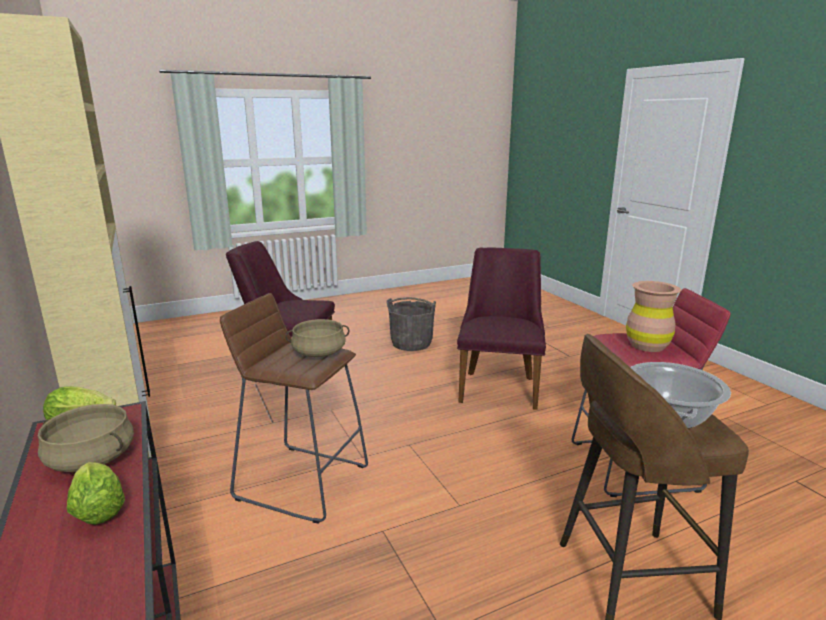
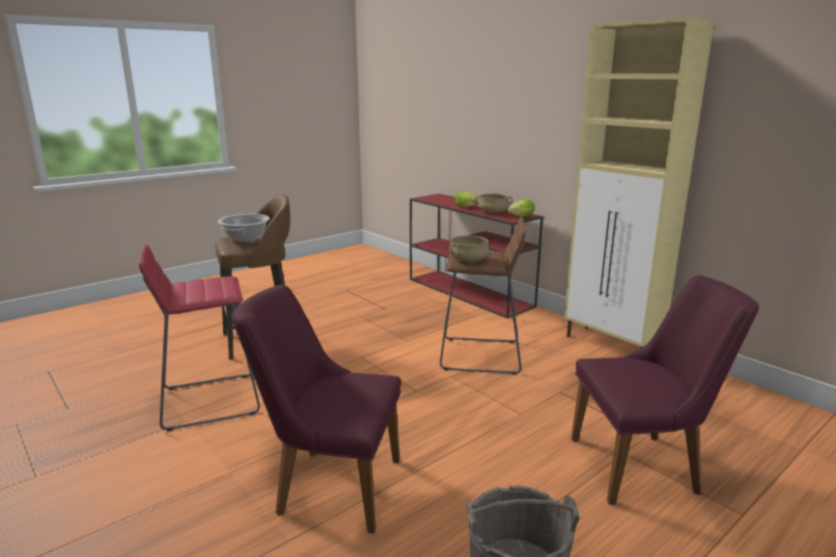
camera: 165 degrees right, 0 degrees up
purple chair [457,248,546,410] -> purple chair turned 105 degrees clockwise [232,285,401,533]
brown vase [626,281,681,352] -> none

